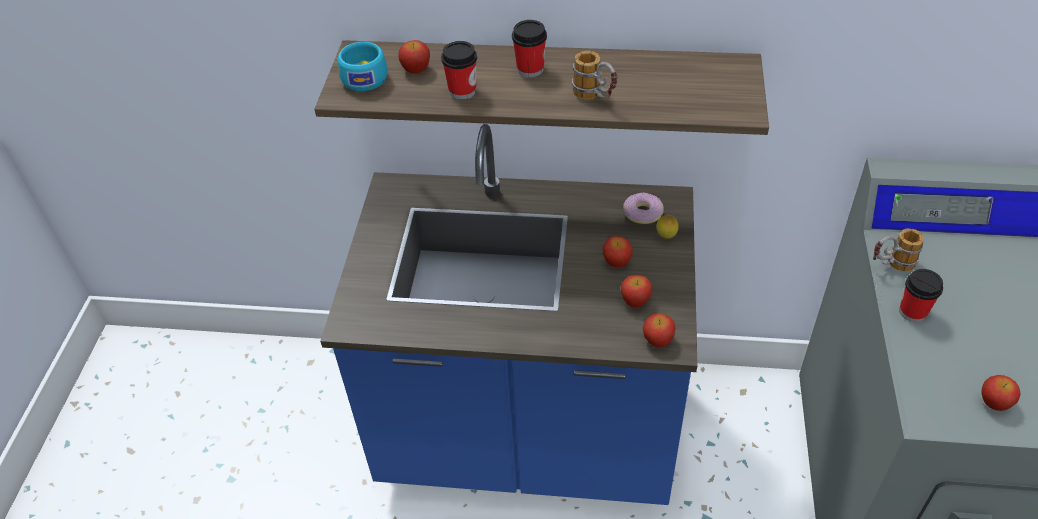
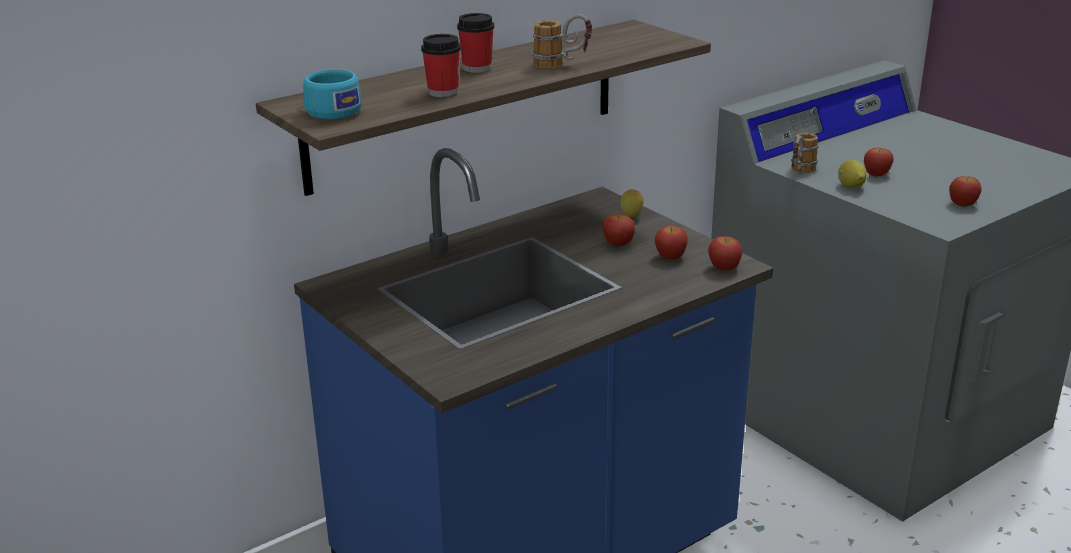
camera: 45 degrees left, 20 degrees down
apple [399,40,430,73] -> apple moved to [864,148,894,176]
donut [623,193,664,224] -> none
cup [899,269,943,322] -> lemon [838,160,867,188]

